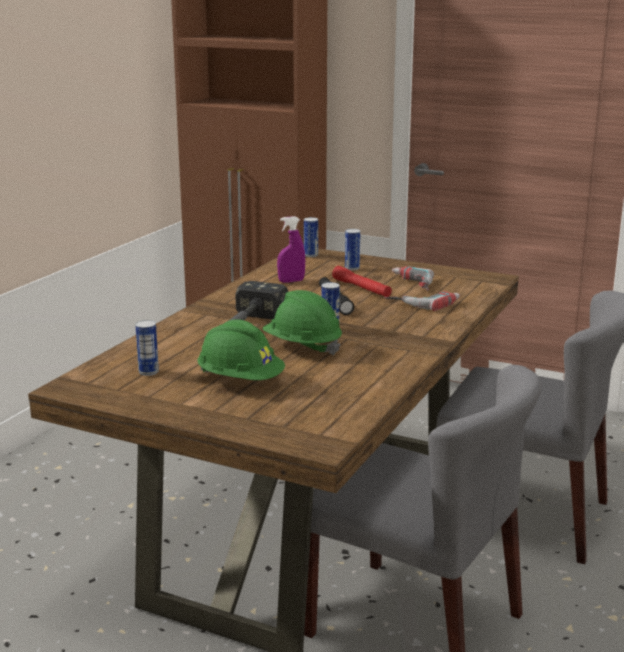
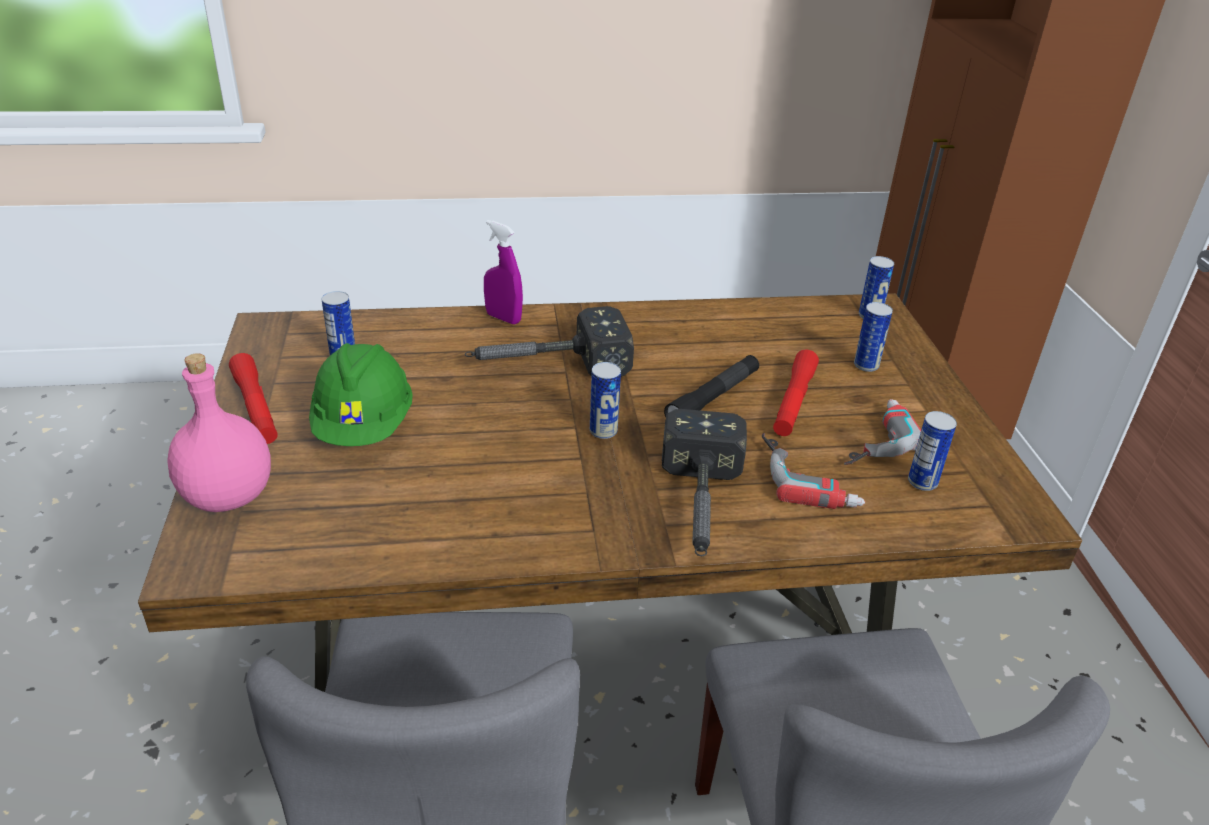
camera: 55 degrees right, 15 degrees up
green hard hat [263,290,342,355] -> none
purple spray bottle [277,216,305,283] -> purple spray bottle moved to [484,220,523,324]
none -> pink bottle [167,353,271,512]
none -> red flashlight [229,353,278,444]
none -> hammer [662,409,747,556]
none -> can [908,411,957,491]

